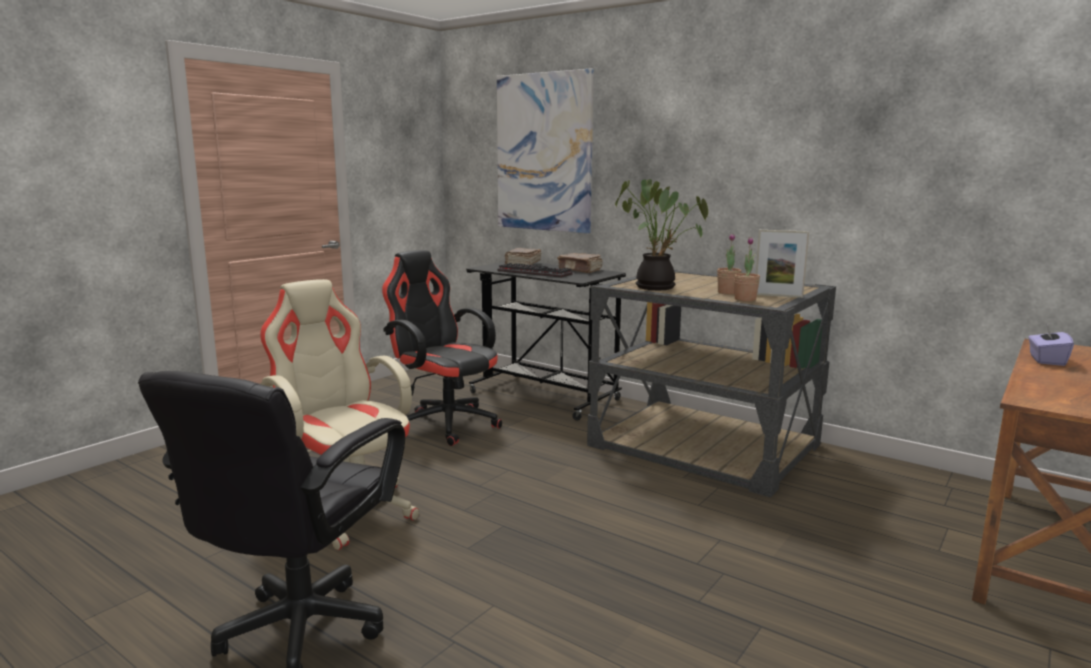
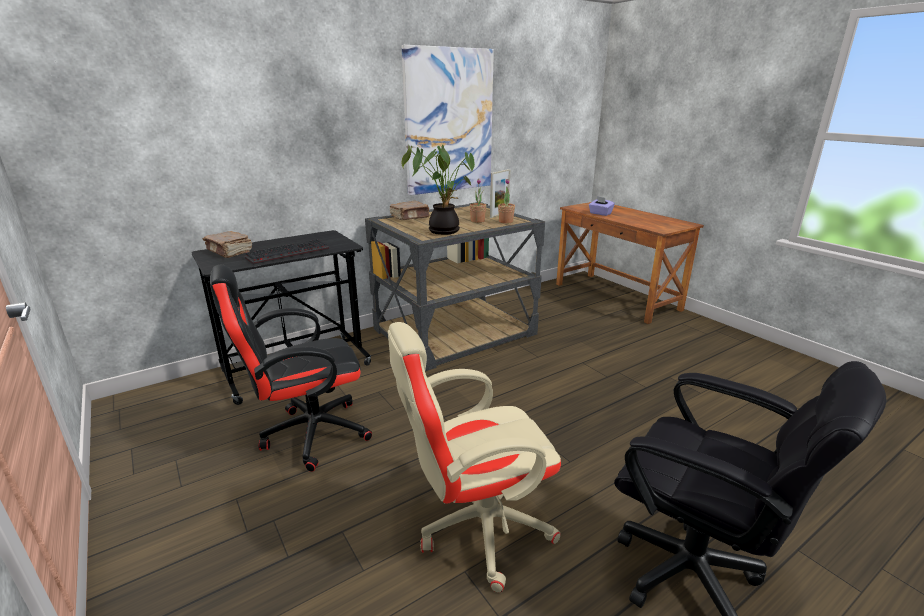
camera: 70 degrees left, 10 degrees up
picture [497,68,594,233] -> picture moved to [402,45,494,195]
brown book [557,253,603,273] -> brown book moved to [389,201,429,220]

